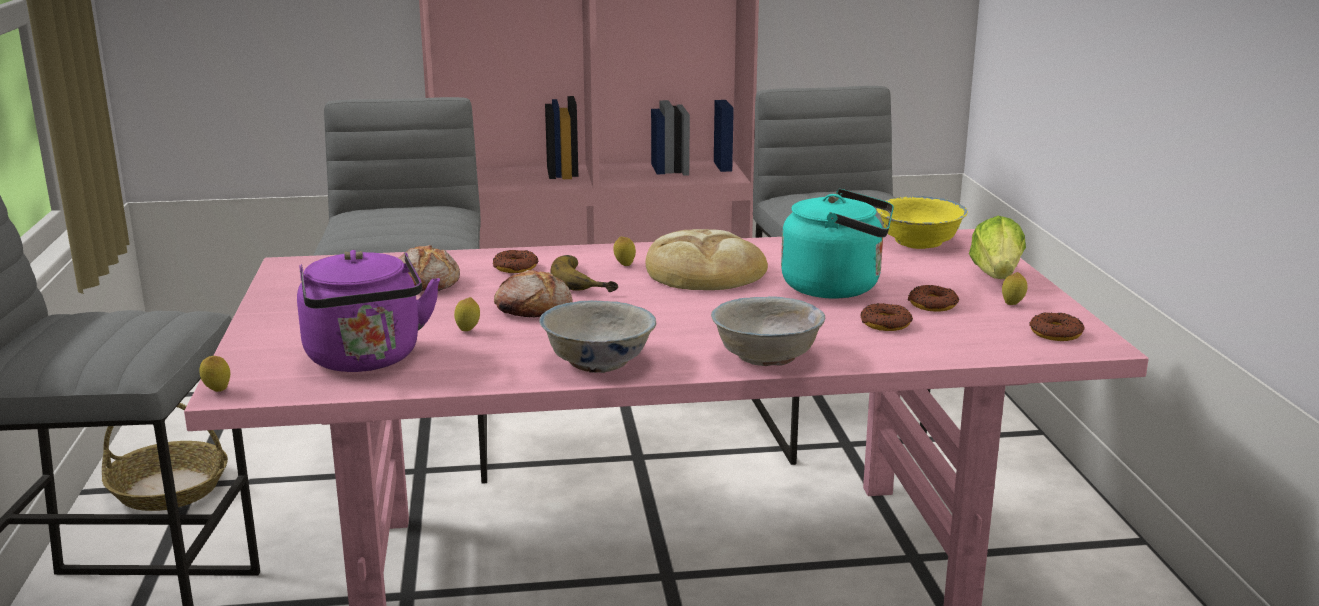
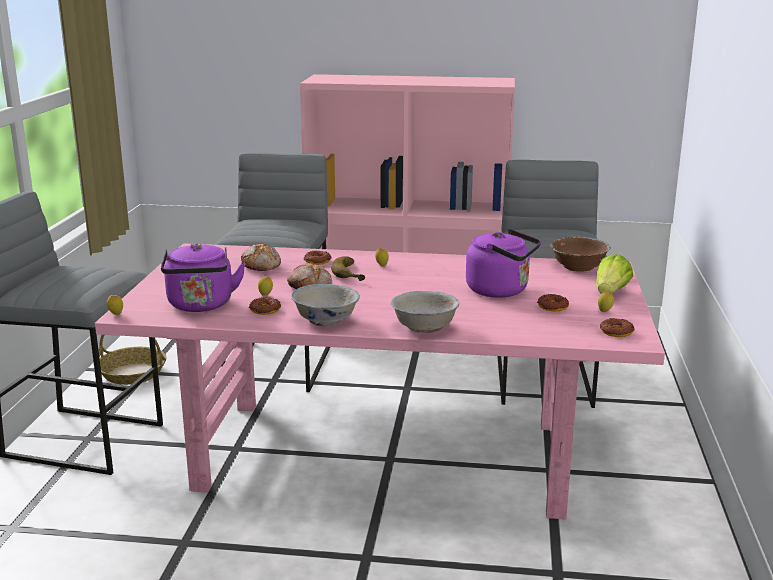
camera: 15 degrees right, 0 degrees up
bread [645,229,768,290] -> none
turquoise kettle [781,189,894,299] -> purple kettle [466,229,541,298]
donut [860,303,913,331] -> donut moved to [248,297,281,315]
yellow bowl [877,196,968,249] -> brown bowl [551,237,610,272]

